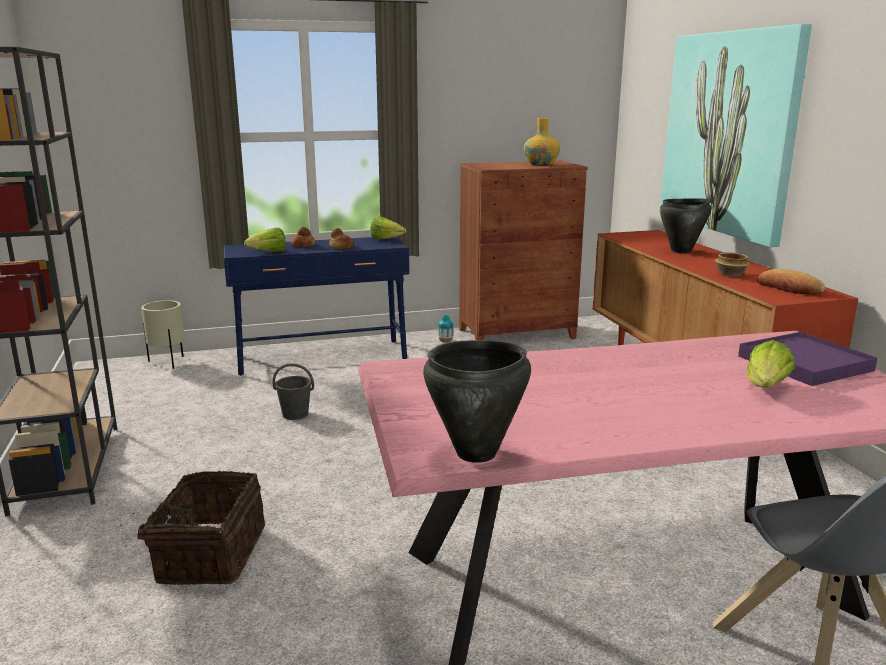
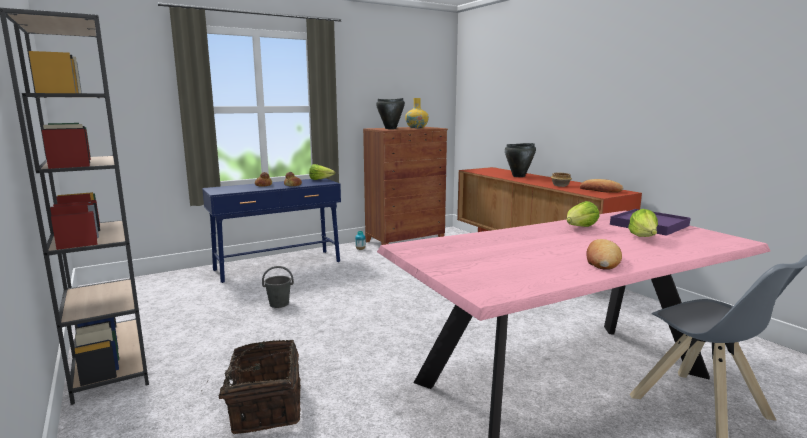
camera: 15 degrees left, 5 degrees down
beige planter [141,300,185,369] -> none
lettuce [244,227,286,252] -> lettuce moved to [566,201,600,227]
black cooking pot [423,340,531,463] -> black cooking pot moved to [376,98,405,129]
picture [660,24,812,247] -> none
none -> bread [586,239,622,270]

